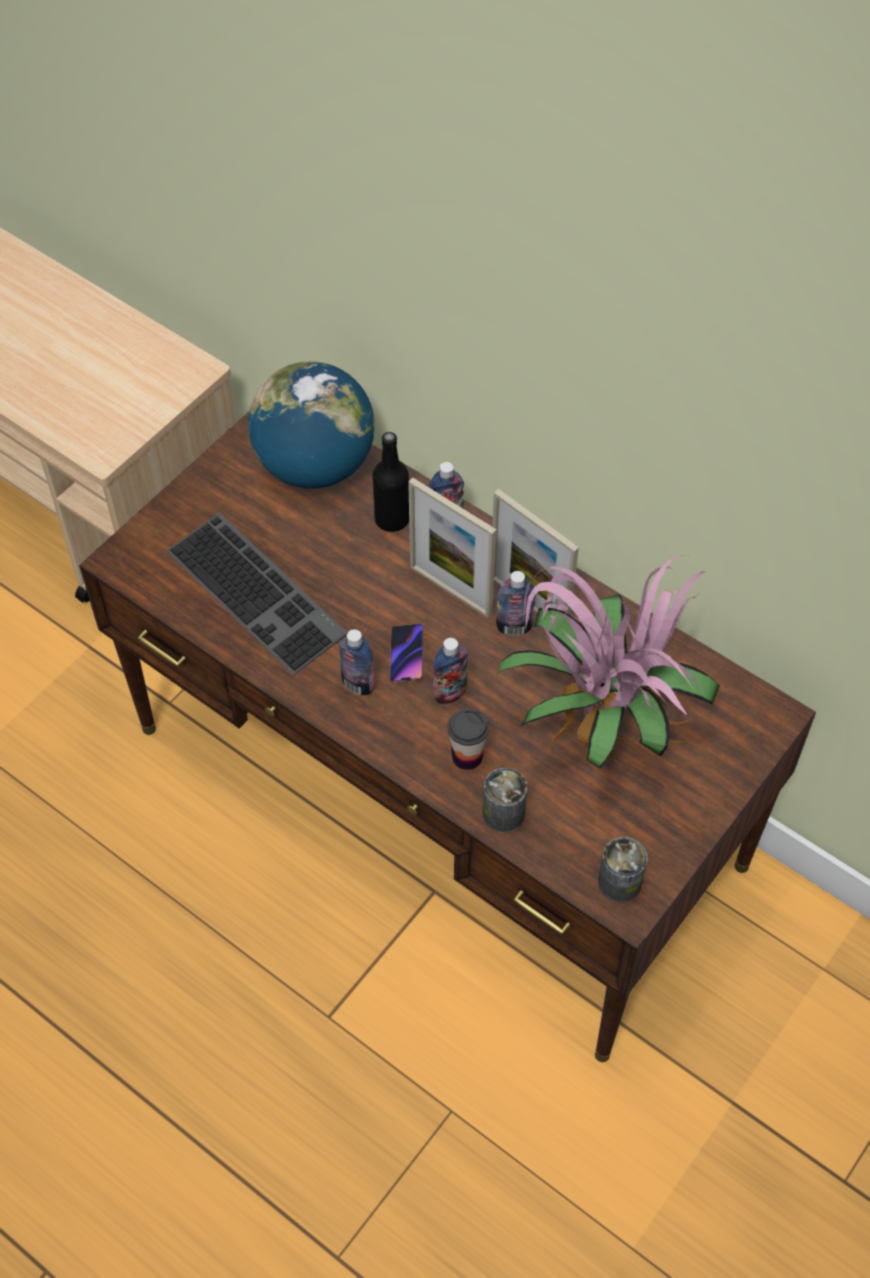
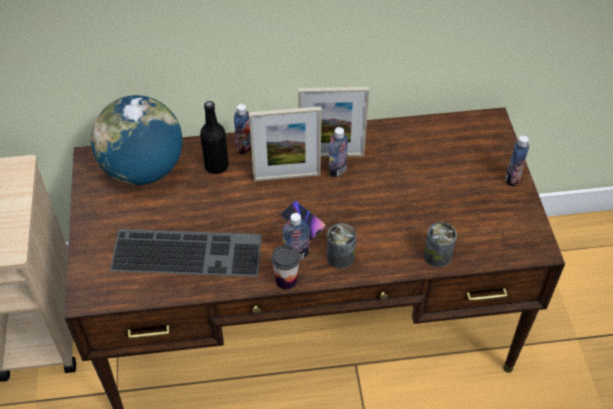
camera: 45 degrees left, 5 degrees down
bottle [433,638,468,704] -> bottle moved to [506,135,529,187]
cup [447,709,489,770] -> cup moved to [271,245,300,290]
potted plant [496,555,720,769] -> none
can [598,837,647,903] -> can moved to [327,224,356,269]

